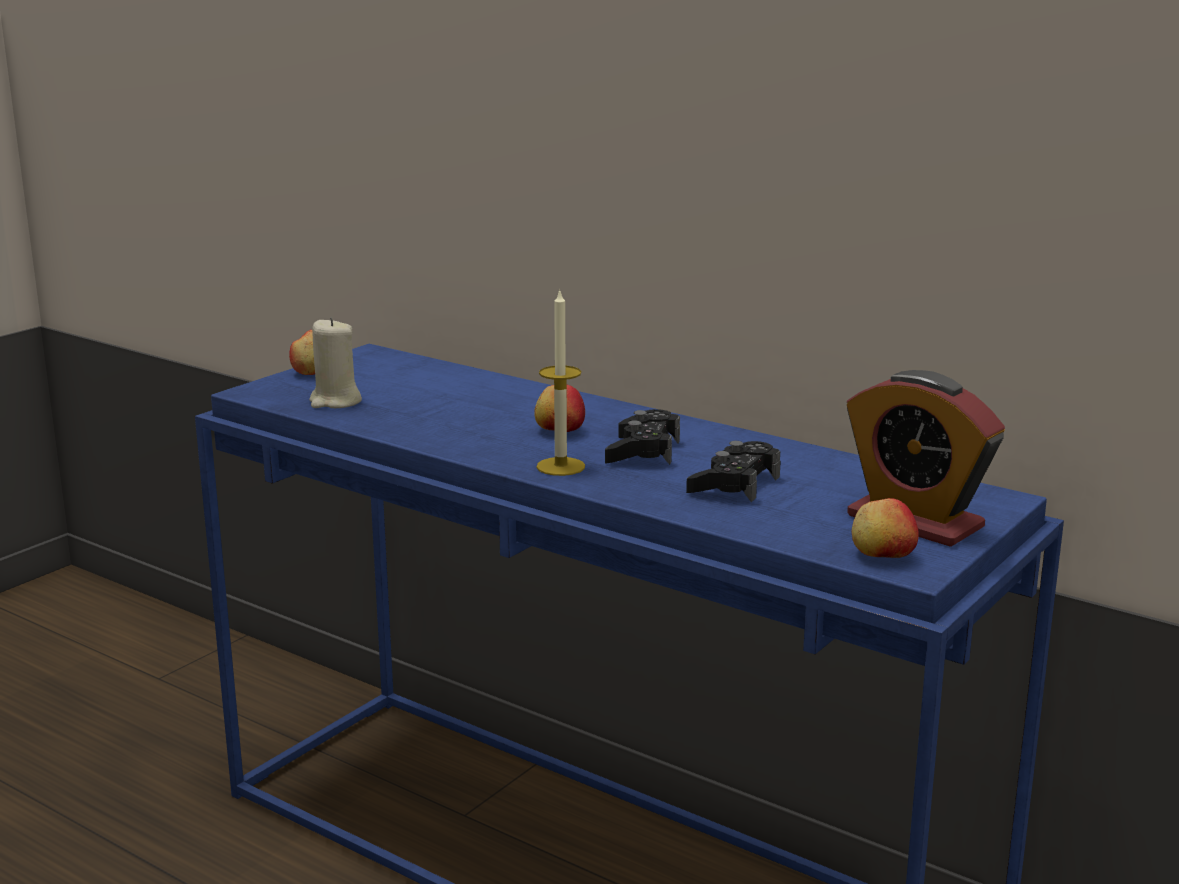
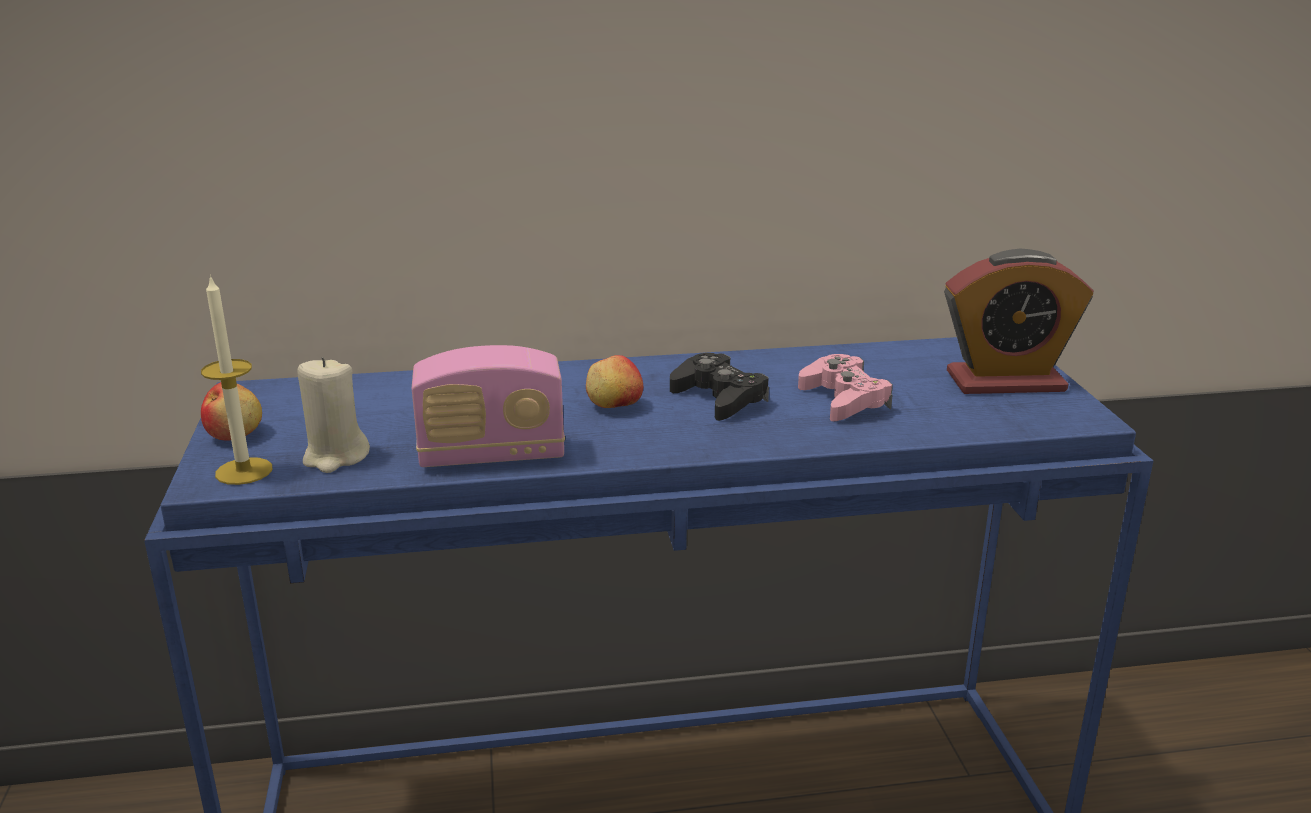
camera: 45 degrees left, 5 degrees up
candle [537,288,585,476] -> candle moved to [201,275,272,485]
black game controller [686,441,781,502] -> pink game controller [798,354,893,421]
apple [852,498,919,558] -> none
none -> radio [412,345,565,467]

